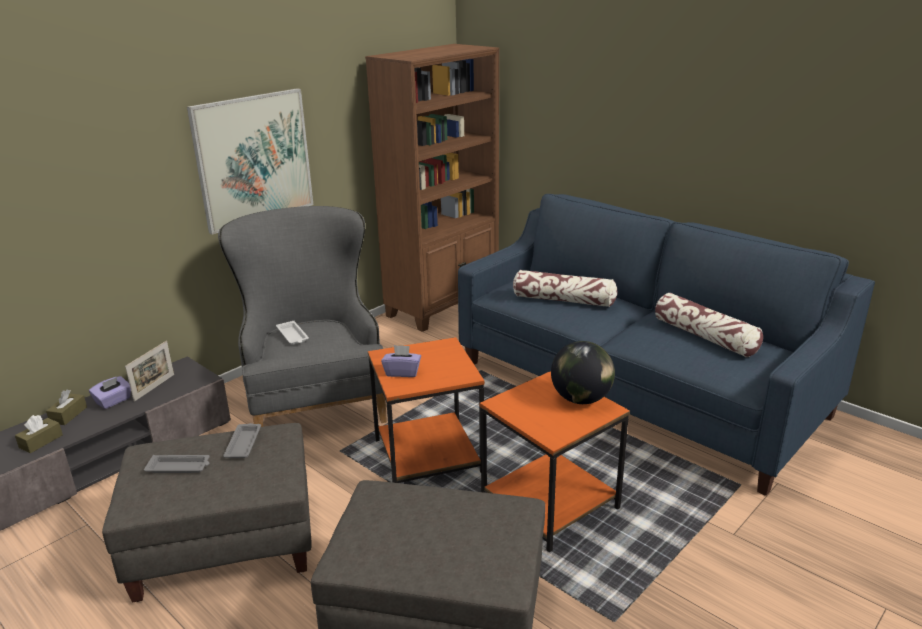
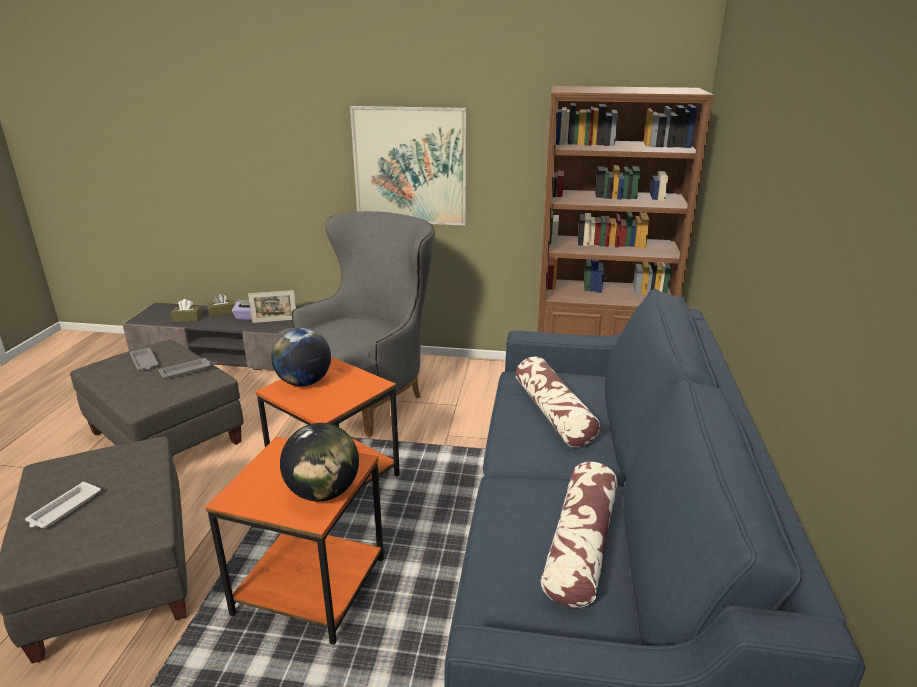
camera: 55 degrees right, 0 degrees up
white tray [276,321,309,345] -> white tray moved to [25,481,101,528]
purple tissue box [381,345,421,377] -> globe [271,328,331,386]

